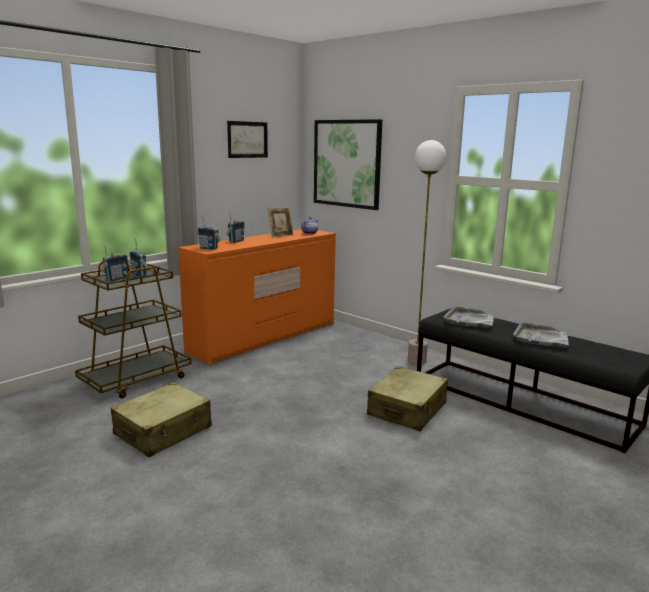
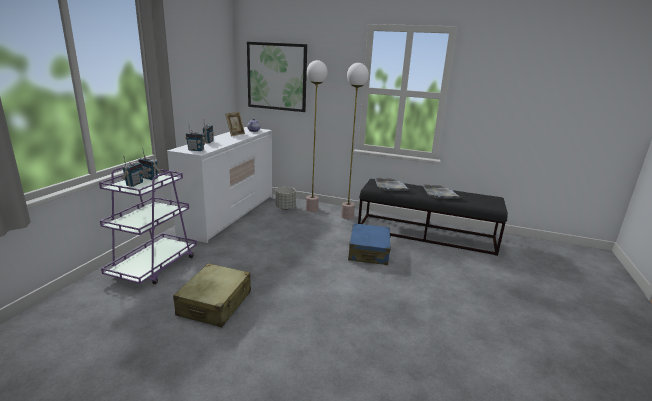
camera: 25 degrees left, 5 degrees up
brown cart [75,261,191,398] -> purple cart [99,166,197,284]
orange dresser [178,229,336,366] -> white dresser [167,127,272,243]
picture [227,121,268,158] -> none
beige suitcase [367,366,448,431] -> blue suitcase [348,223,391,265]
none -> grey planter [275,187,296,210]
none -> floor lamp [306,60,328,212]

